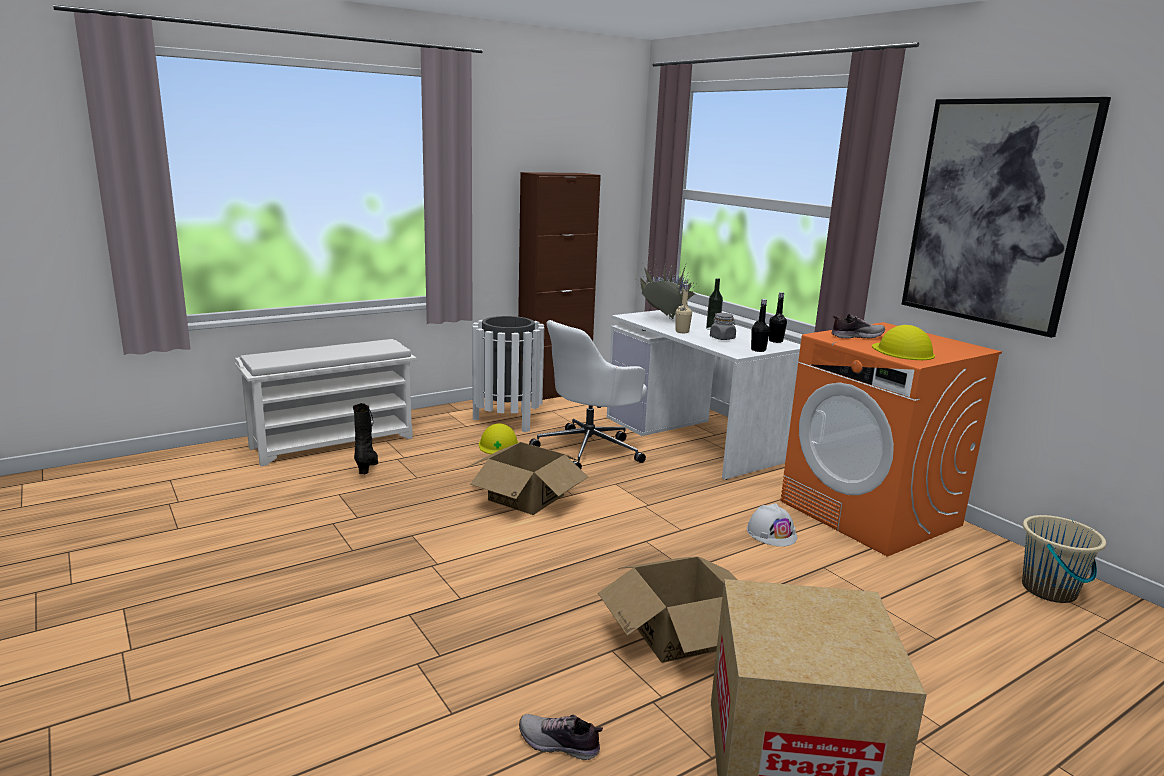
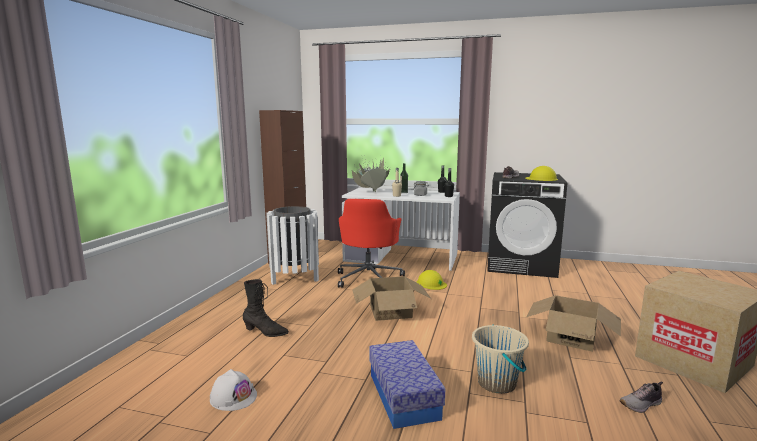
camera: 40 degrees left, 5 degrees down
white shoe rack [235,339,417,466] -> none
black boot [353,403,378,474] -> black boot turned 150 degrees clockwise [243,279,289,337]
yellow hard hat [479,423,519,454] -> yellow hard hat moved to [416,270,447,290]
white office chair [529,320,647,469] -> red office chair [338,199,405,288]
white hard hat [747,503,797,547] -> white hard hat moved to [210,369,257,411]
orange washing machine [780,322,1002,557] -> black washing machine [487,172,567,278]
picture [901,97,1111,338] -> none
beige bucket [1022,515,1106,603] -> beige bucket moved to [472,325,529,394]
none -> storage box [370,340,445,429]

